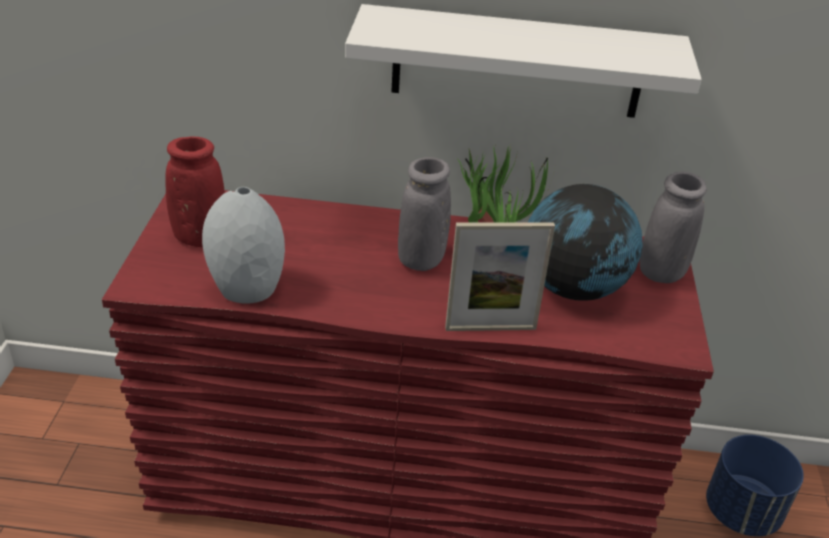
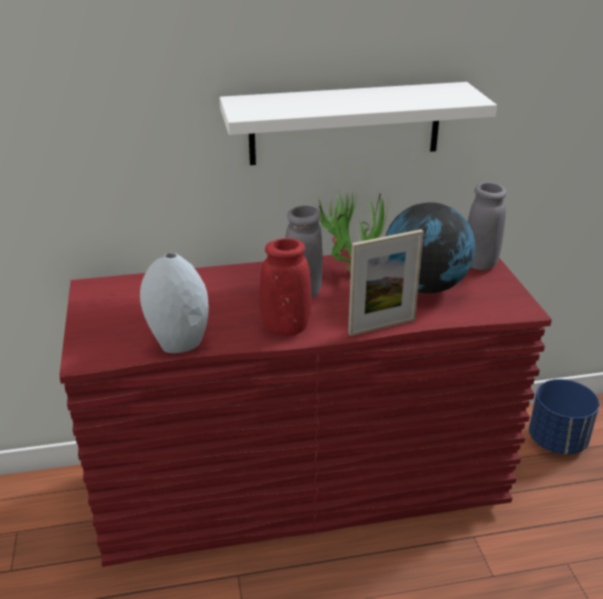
camera: 15 degrees left, 5 degrees down
red vase [165,137,225,247] -> red vase moved to [259,238,312,335]

